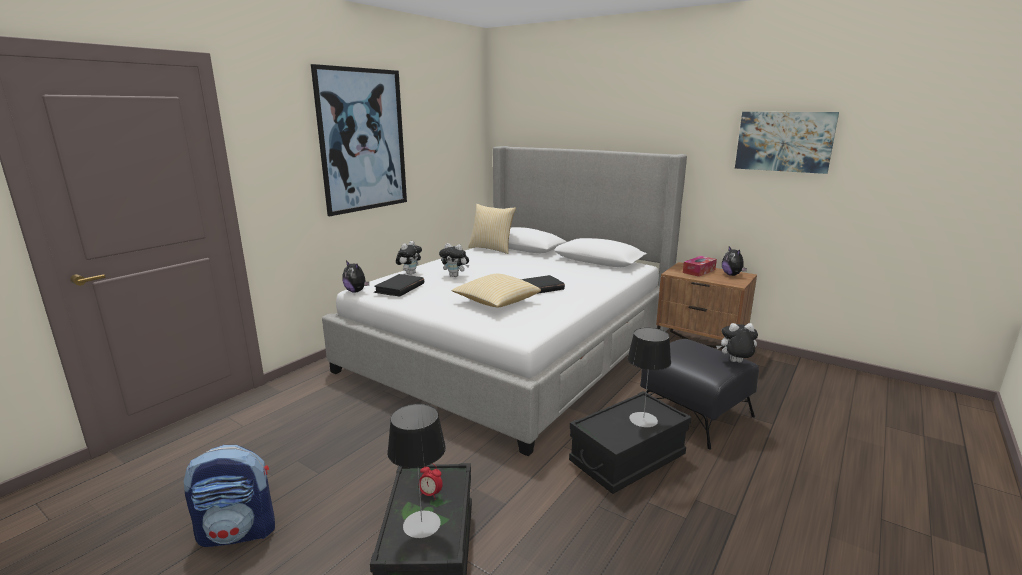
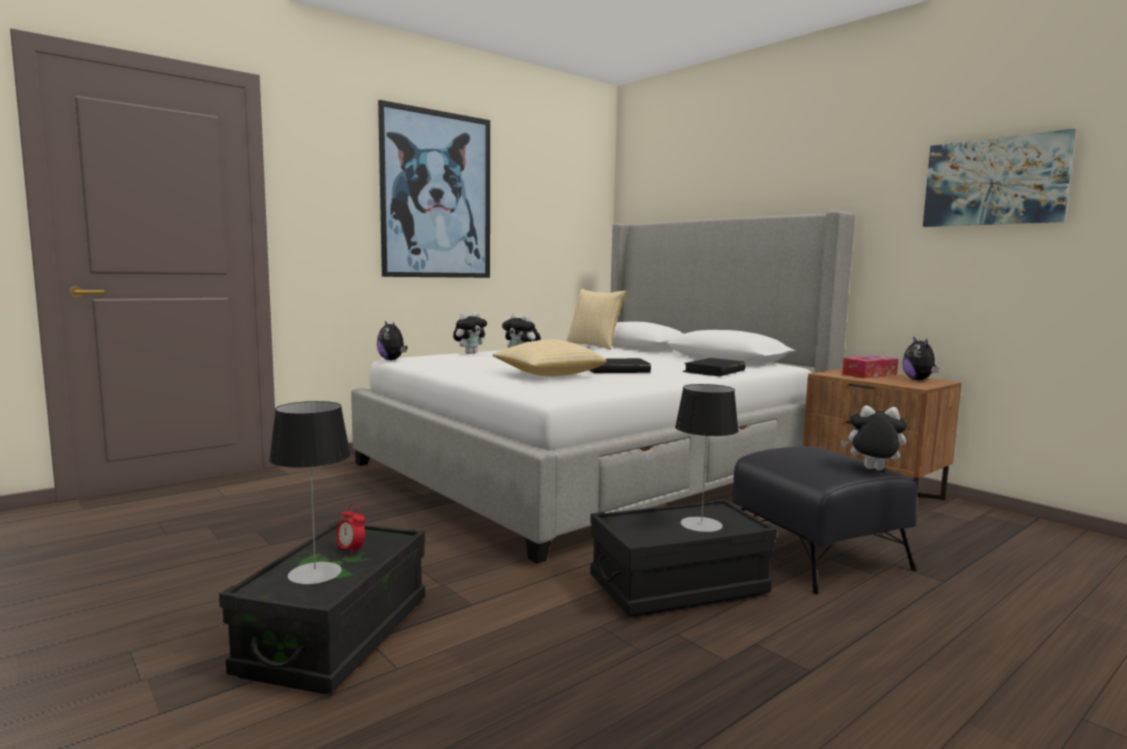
camera: 15 degrees right, 10 degrees down
backpack [184,445,275,547] -> none
black book [374,274,424,296] -> black book moved to [683,358,746,376]

